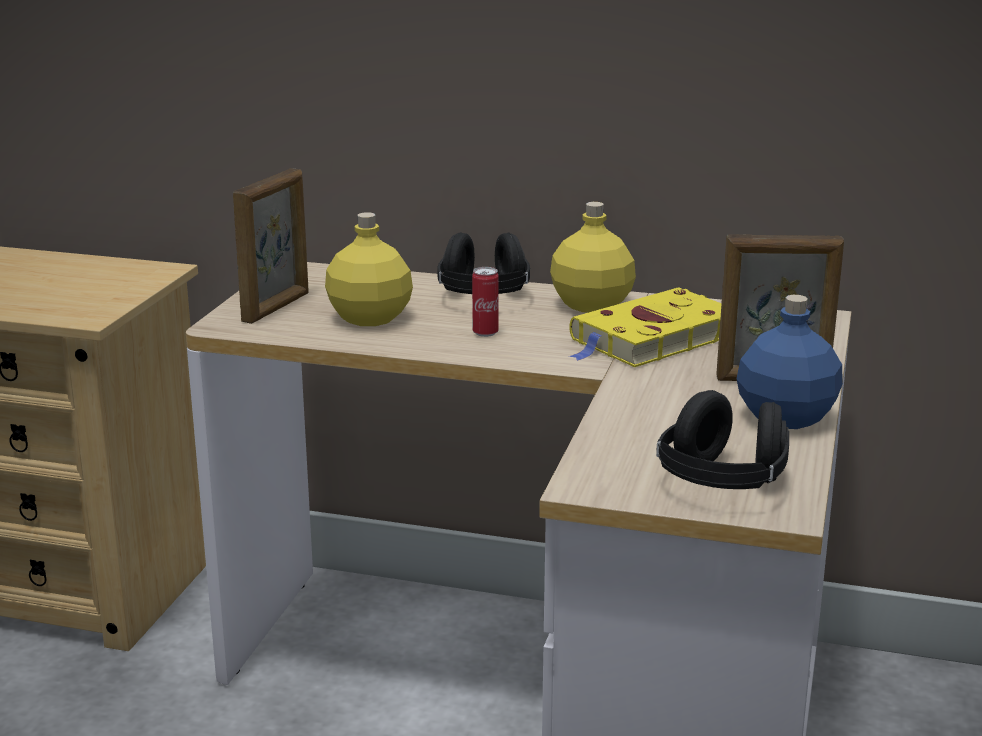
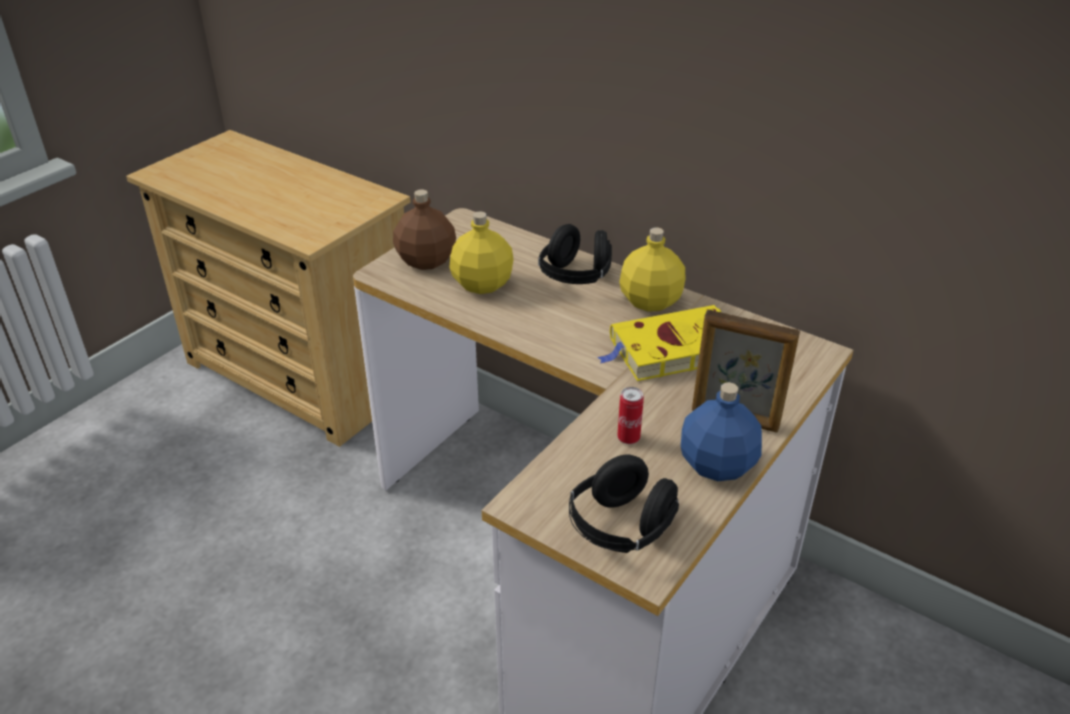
camera: 20 degrees right, 15 degrees up
picture frame [233,168,309,324] -> brown bottle [393,189,456,270]
can [472,267,499,337] -> can moved to [617,387,644,444]

